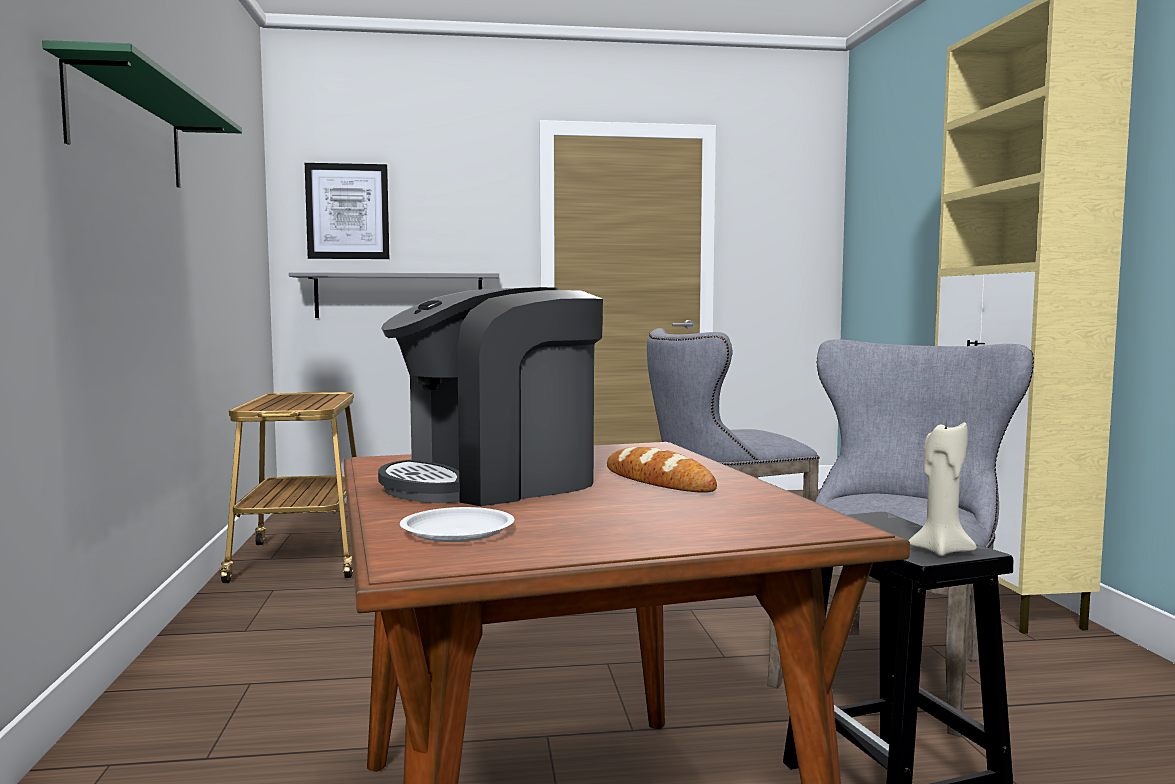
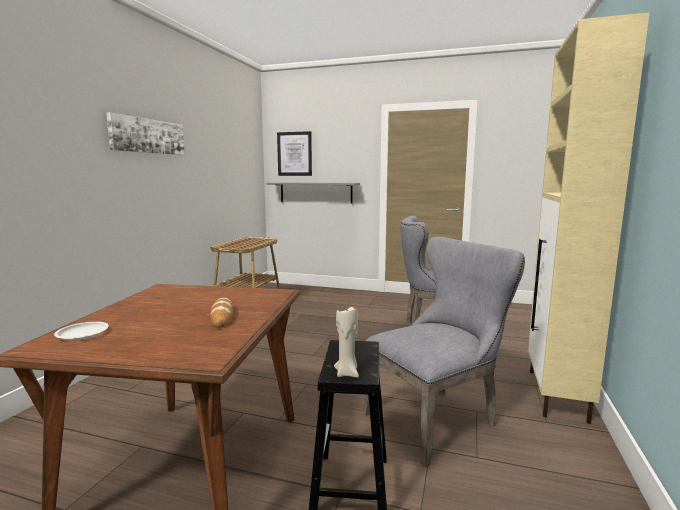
camera: 25 degrees right, 5 degrees up
green shelf [42,40,242,188] -> picture [106,112,185,155]
coffee machine [378,287,603,506] -> none

